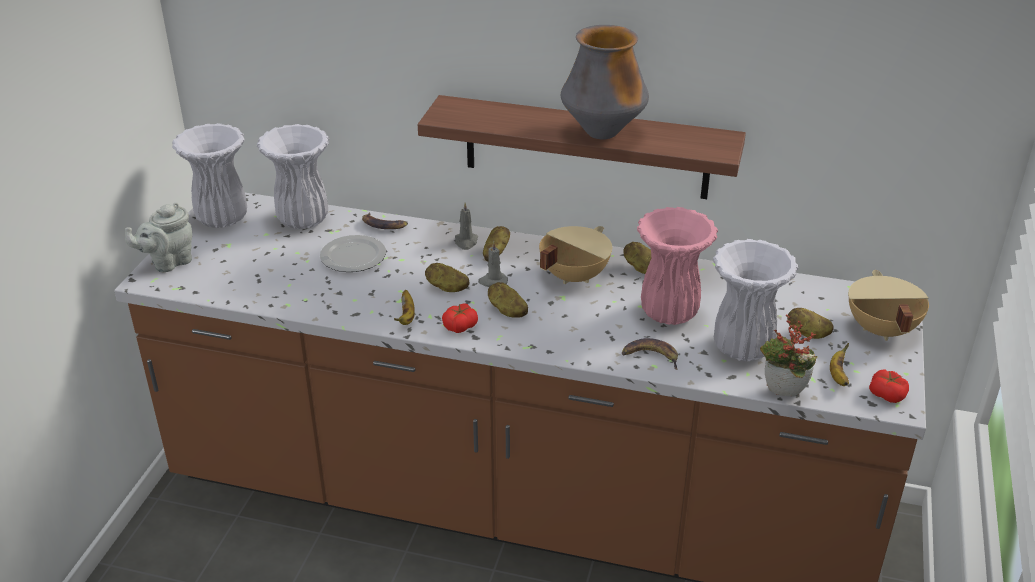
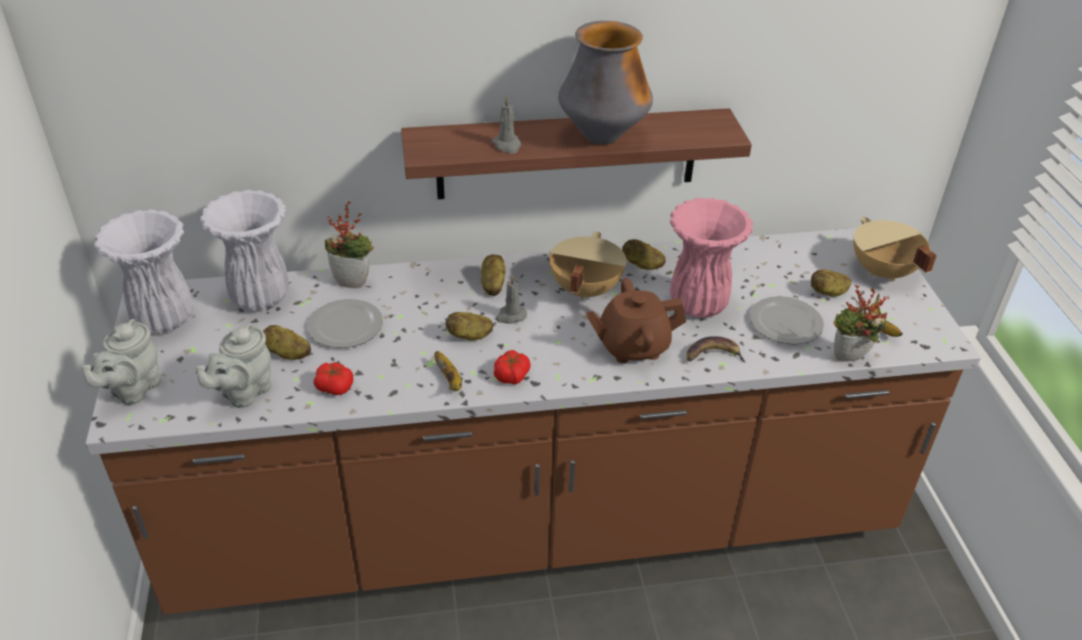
camera: 25 degrees left, 5 degrees up
banana [362,212,408,229] -> potted plant [325,201,374,288]
grey candle [455,203,478,250] -> grey candle moved to [492,96,521,154]
potato [488,282,528,318] -> potato moved to [263,325,311,360]
white vase [713,239,798,361] -> plate [750,296,824,345]
tomato [869,369,909,403] -> tomato moved to [314,362,353,395]
none -> grey teapot [196,323,271,408]
none -> brown teapot [586,278,686,363]

